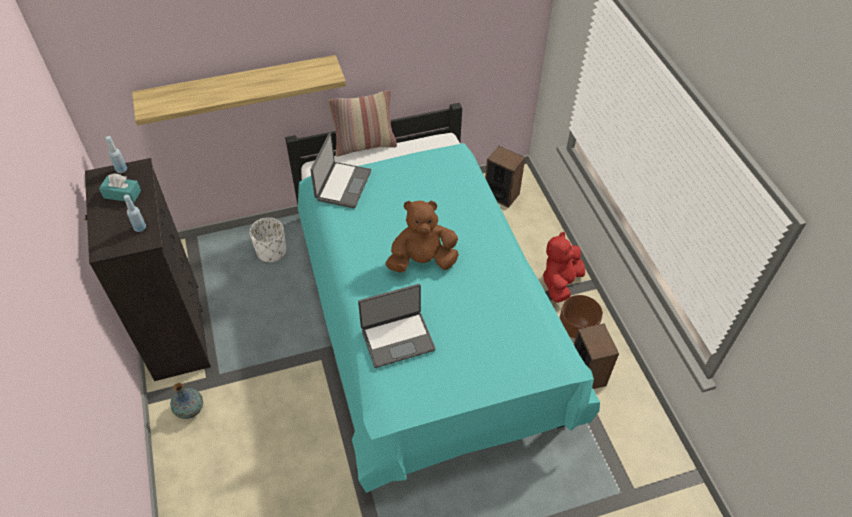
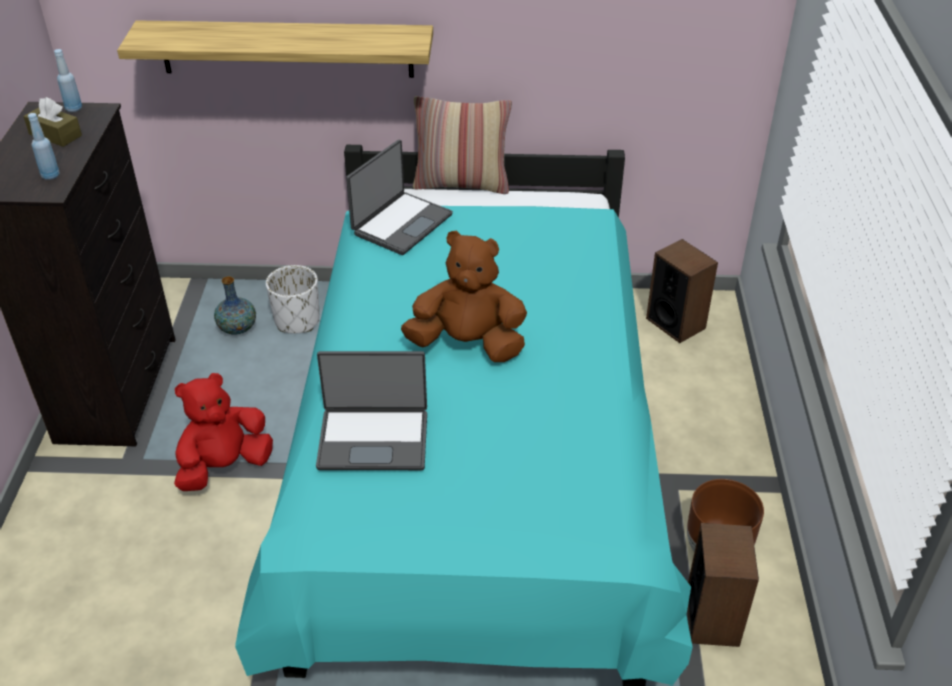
camera: 20 degrees right, 10 degrees down
turquoise tissue box [99,173,141,203] -> brown tissue box [24,97,82,147]
vase [170,383,203,419] -> vase moved to [214,276,256,334]
red plush toy [543,232,585,303] -> red plush toy moved to [174,373,273,491]

